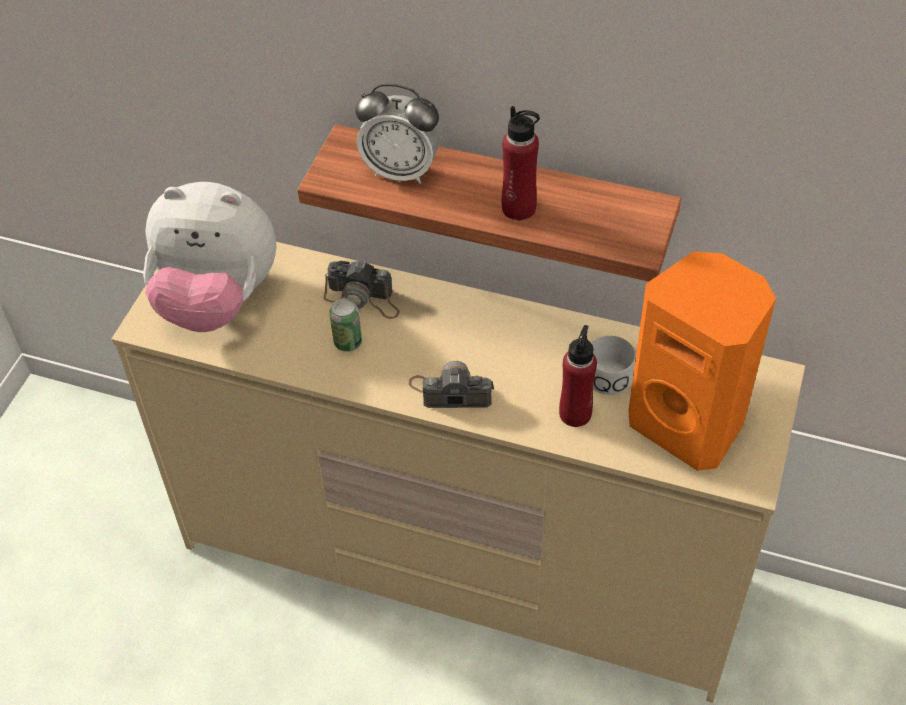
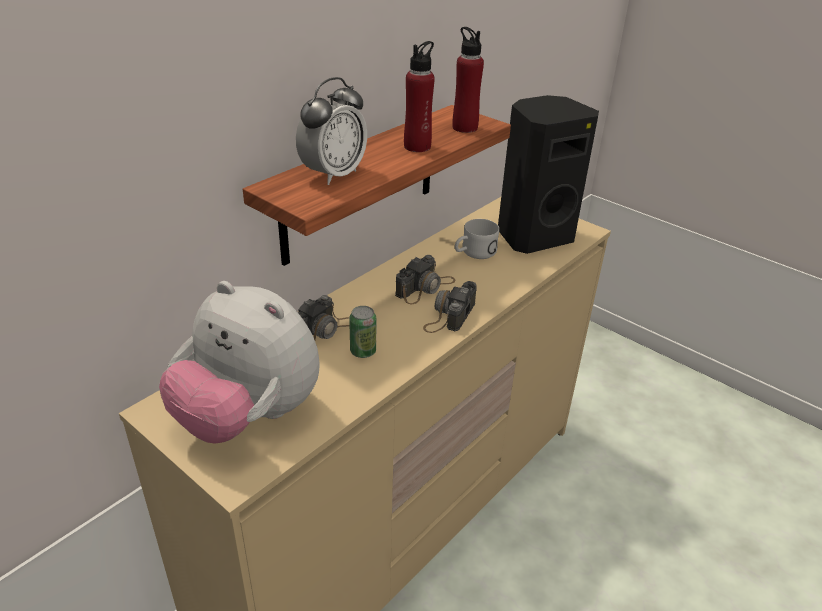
camera: 70 degrees left, 15 degrees down
plush toy [143,182,277,332] -> plush toy turned 90 degrees clockwise [159,281,320,444]
red bottle [559,325,597,427] -> red bottle moved to [452,27,484,133]
orange speaker [628,251,776,471] -> black speaker [498,95,599,254]
none -> camera [395,255,456,304]

